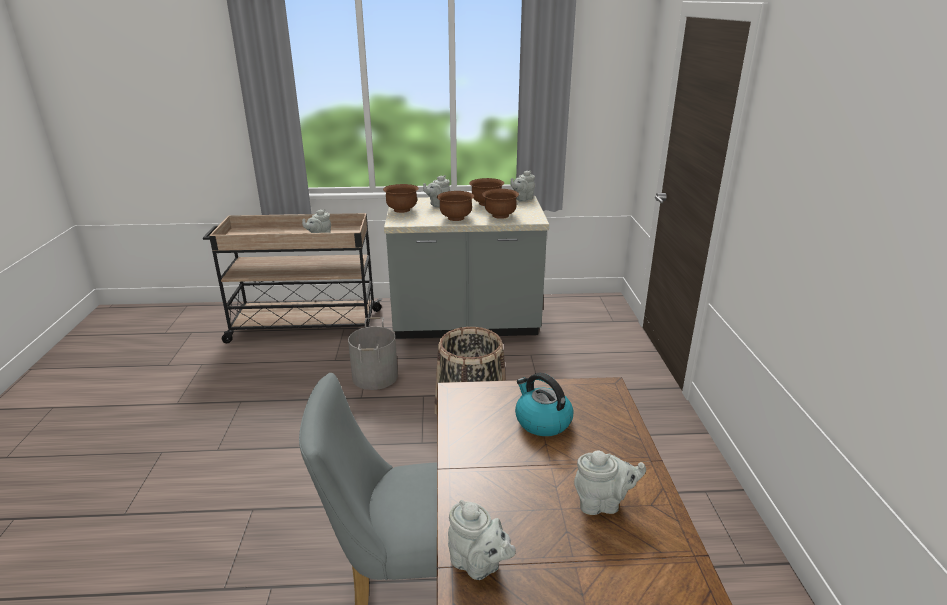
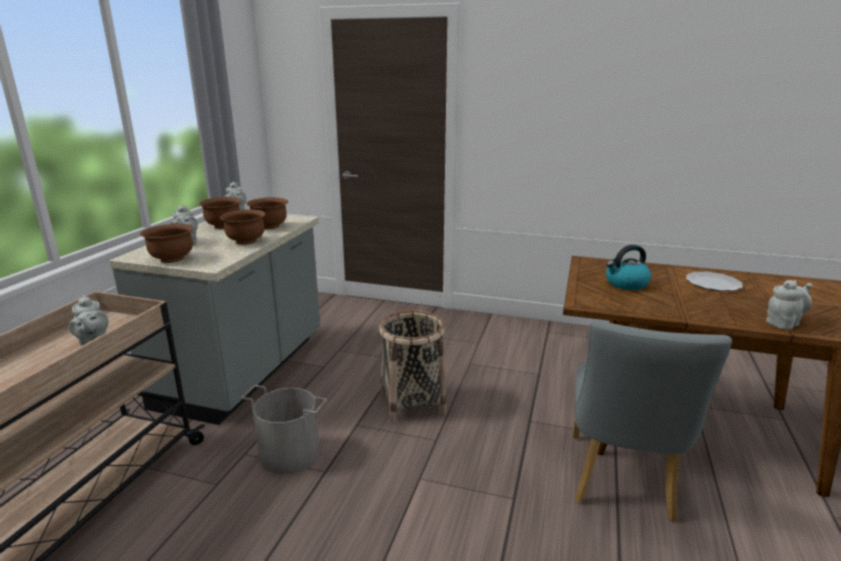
camera: 70 degrees left, 5 degrees down
grey teapot [574,450,646,515] -> plate [686,271,743,291]

